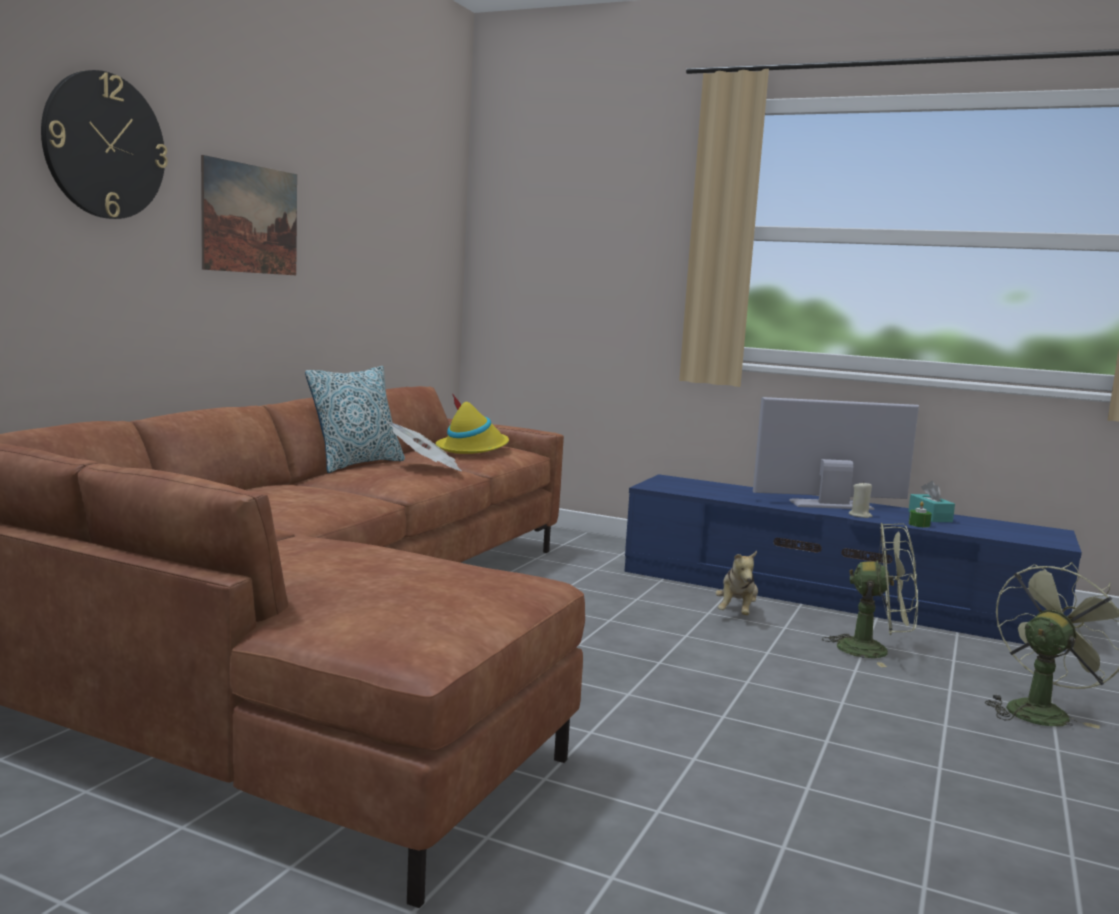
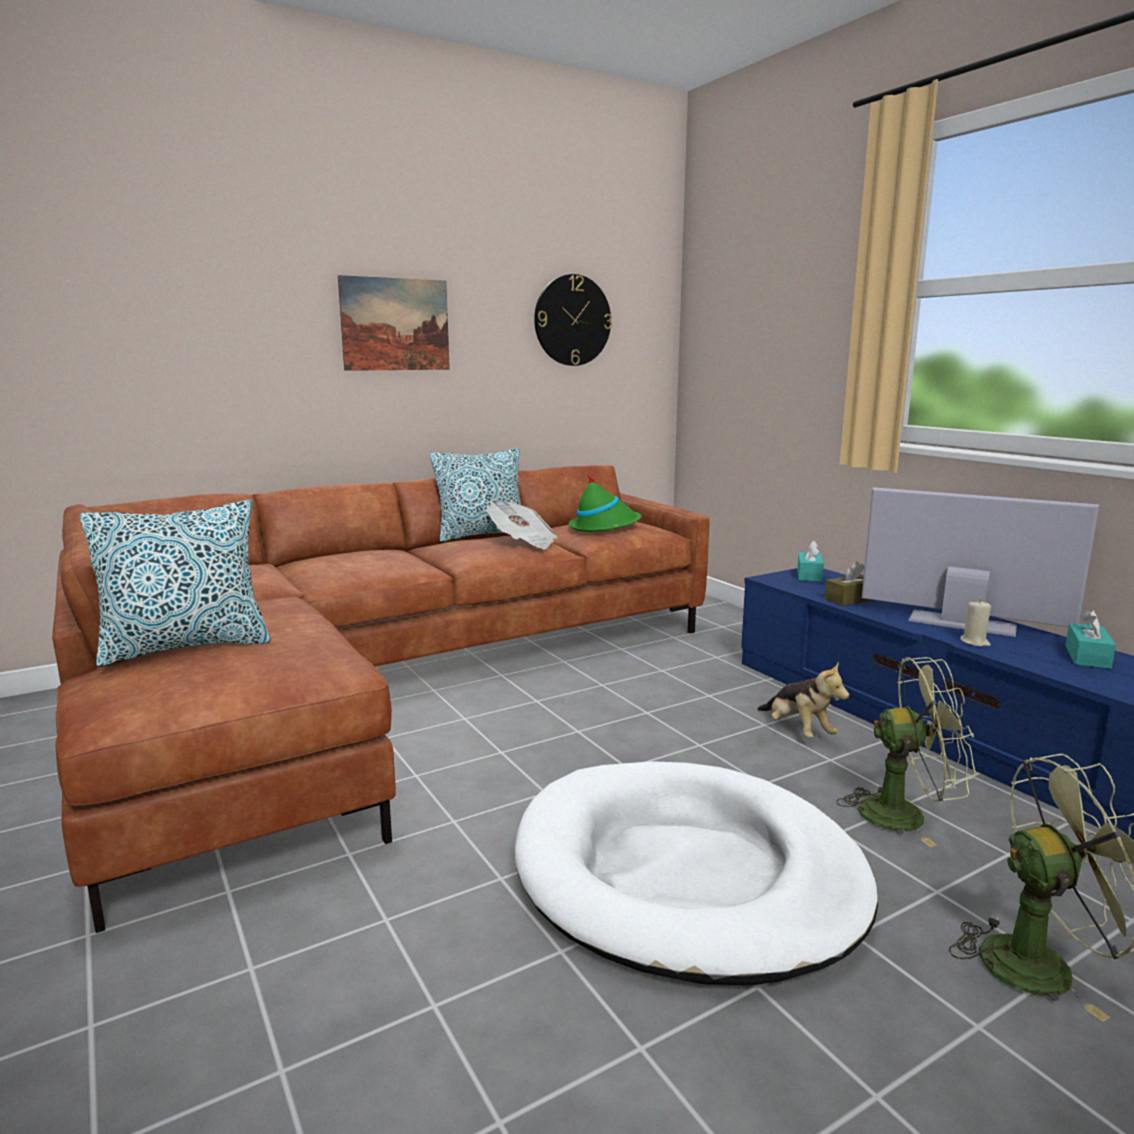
camera: 35 degrees right, 5 degrees up
wall clock [41,70,168,219] -> wall clock moved to [534,274,612,366]
yellow hat [436,393,509,454] -> green hat [569,474,642,532]
plush toy [715,551,758,615] -> plush toy turned 75 degrees counterclockwise [757,662,849,738]
green fan [822,523,918,667] -> green fan turned 45 degrees counterclockwise [836,657,977,847]
green candle [909,501,932,527] -> none
none -> pillow [79,499,271,667]
none -> white dog bed [515,761,878,985]
none -> turquoise tissue box [797,541,824,582]
none -> brown tissue box [825,561,873,606]

